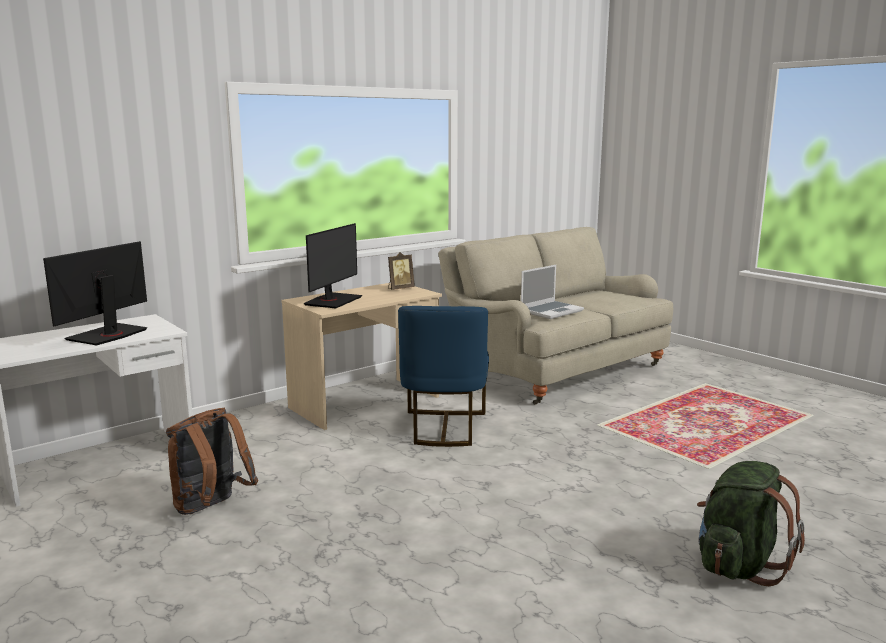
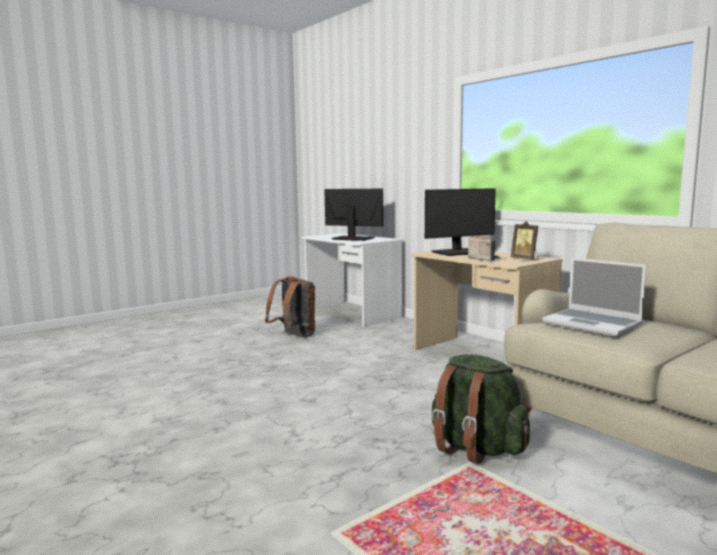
camera: 90 degrees right, 5 degrees down
monitor [304,223,362,308] -> monitor turned 45 degrees counterclockwise [425,188,496,256]
blue chair [398,306,489,447] -> none
green backpack [697,461,805,586] -> green backpack moved to [432,354,530,463]
none -> radio [468,236,501,261]

